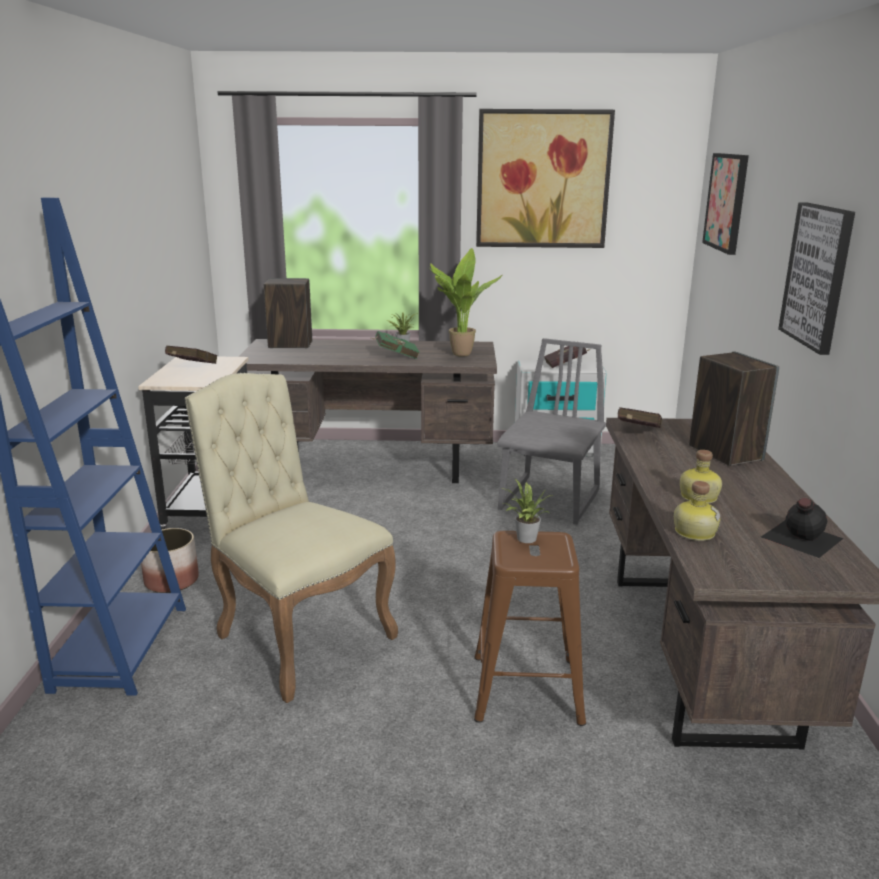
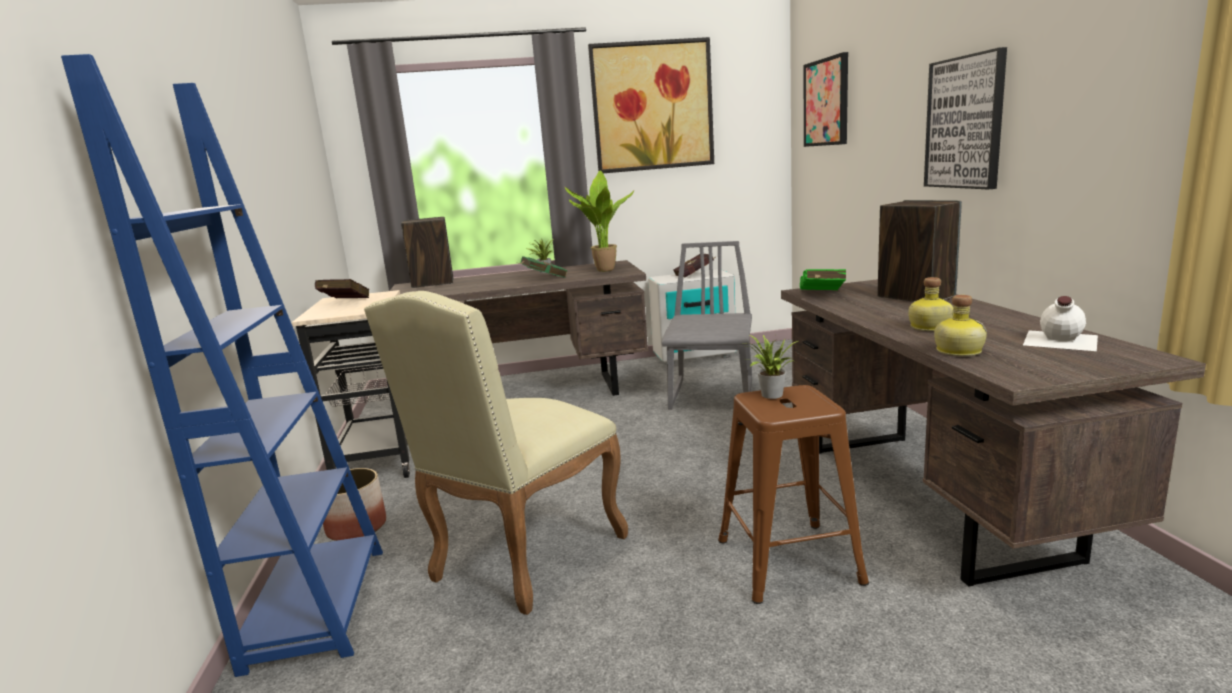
camera: 10 degrees left, 5 degrees down
beige chair [185,373,398,703] -> beige chair turned 90 degrees counterclockwise [364,291,628,615]
red book [618,407,662,428] -> green book [800,269,846,290]
black bottle [761,498,844,558] -> white bottle [1023,296,1098,351]

